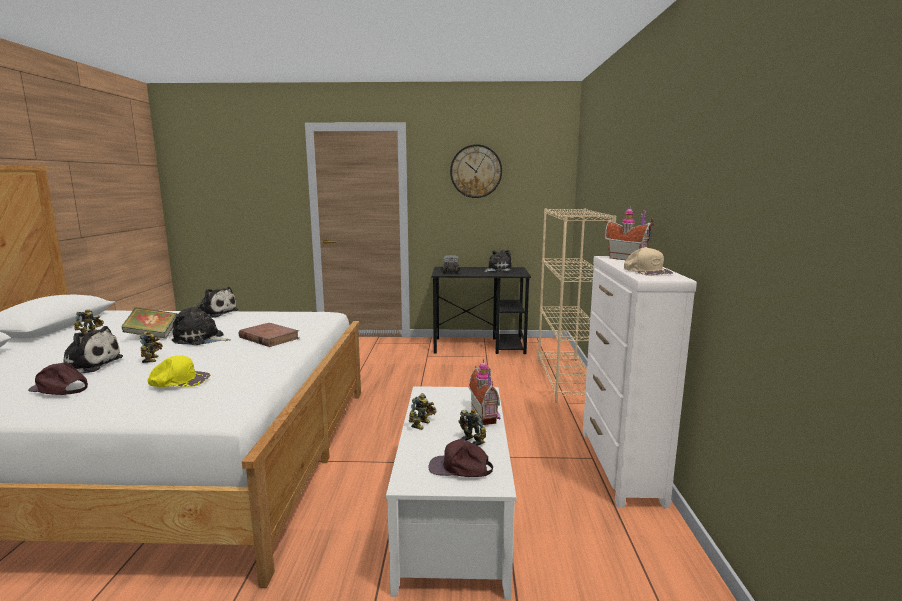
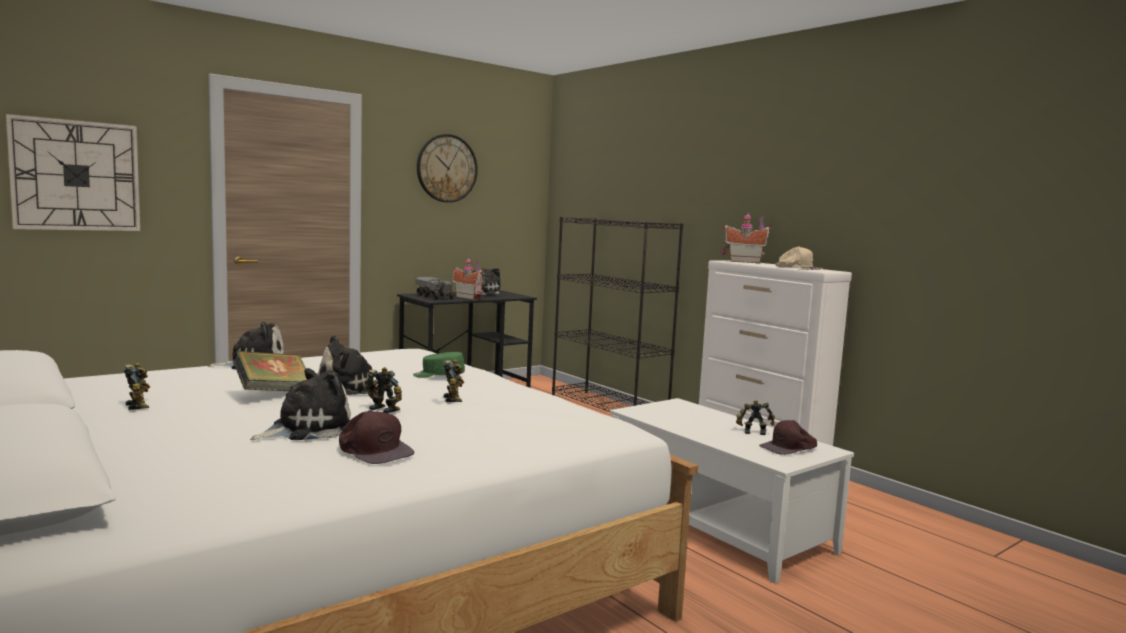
camera: 40 degrees left, 5 degrees down
brown cap [28,363,88,395] -> brown cap turned 120 degrees counterclockwise [339,410,414,464]
yellow cap [147,355,211,387] -> none
brown book [239,323,299,347] -> green cap [413,352,465,378]
toy robot [409,393,437,430] -> toy robot moved to [443,359,464,402]
toy house [469,359,500,425] -> toy house moved to [453,257,484,300]
beige bookcase [538,208,616,402] -> black bookcase [552,217,683,412]
none -> wall clock [6,114,140,231]

